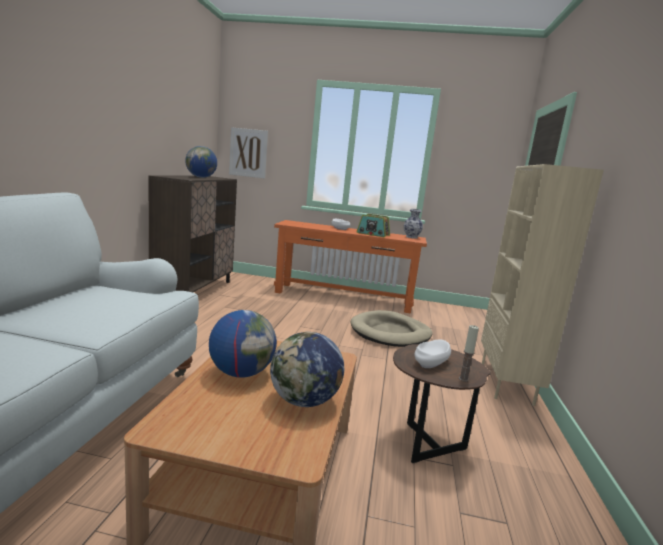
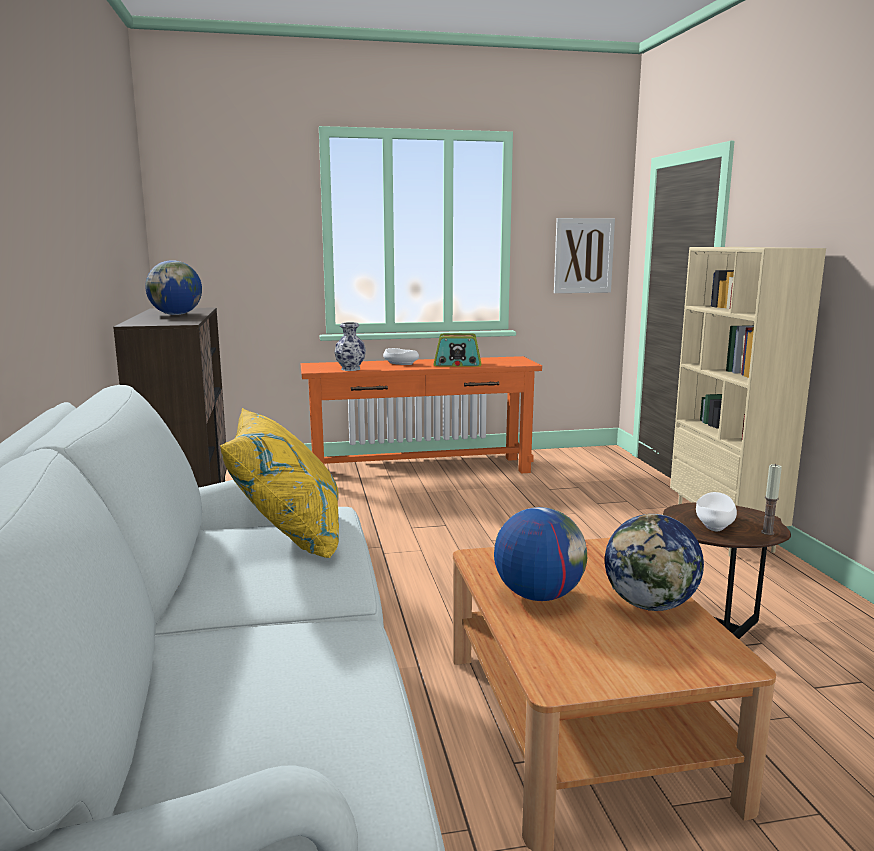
camera: 20 degrees left, 0 degrees up
picture [229,127,268,179] -> picture moved to [554,218,615,293]
beige dog bed [351,310,433,347] -> none
vase [404,209,423,239] -> vase moved to [335,322,366,371]
none -> yellow pillow [220,408,339,558]

